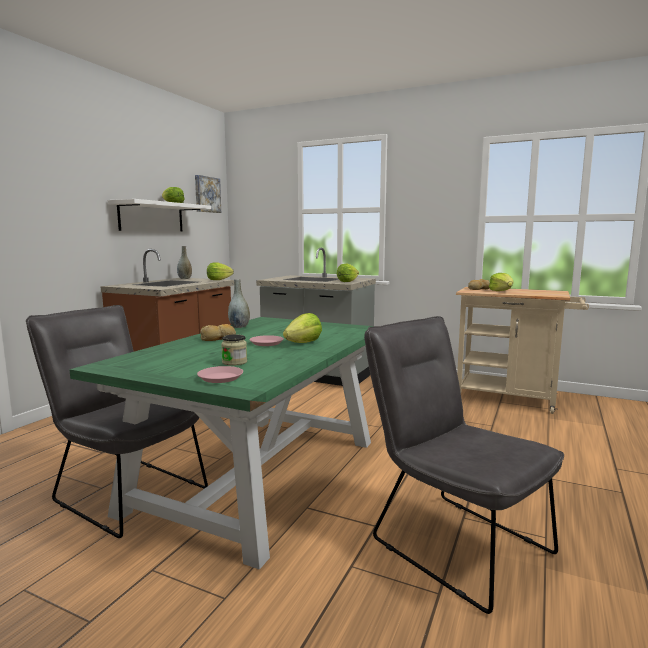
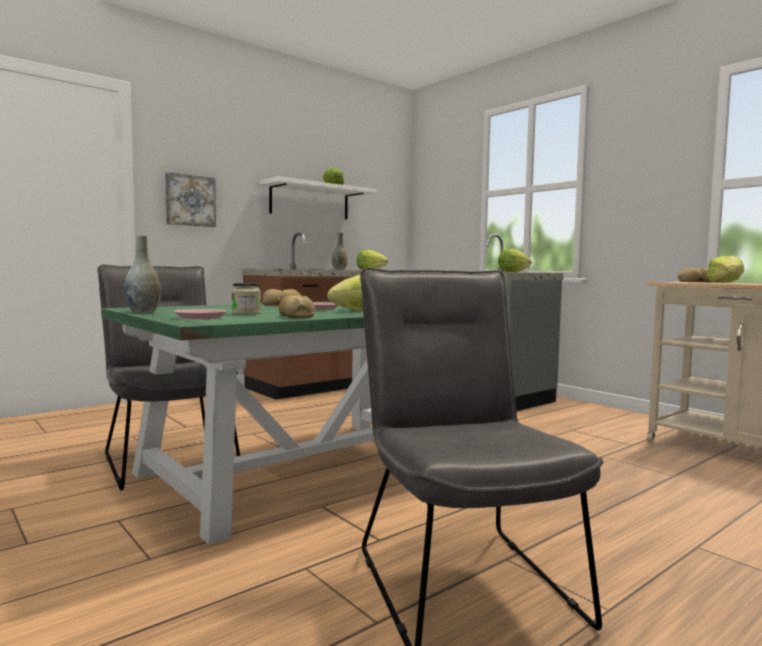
camera: 25 degrees right, 5 degrees down
picture [195,175,221,213] -> picture moved to [165,172,216,227]
grey vase [228,279,250,328] -> grey vase moved to [124,235,161,312]
none -> bread [279,295,315,318]

